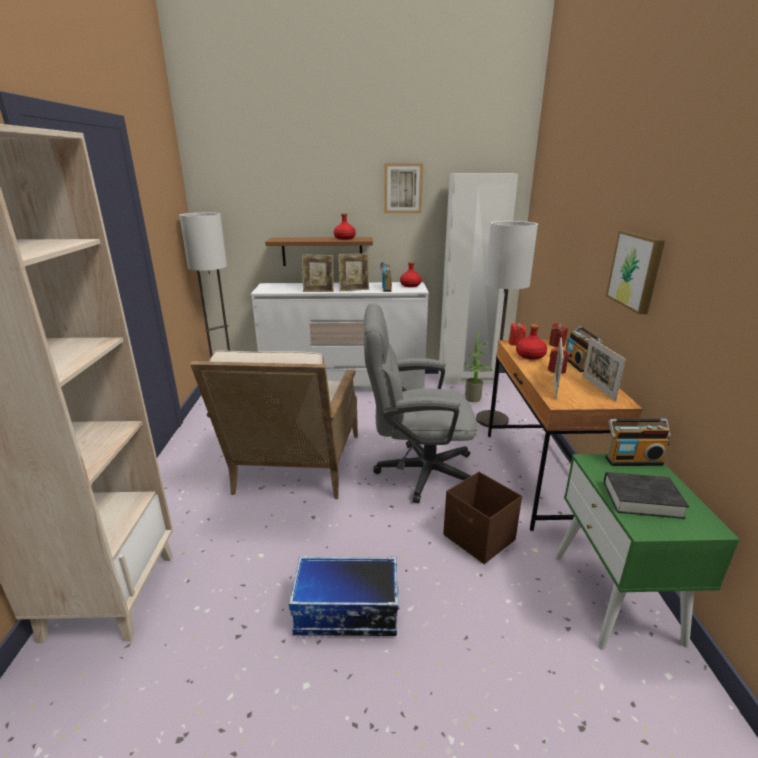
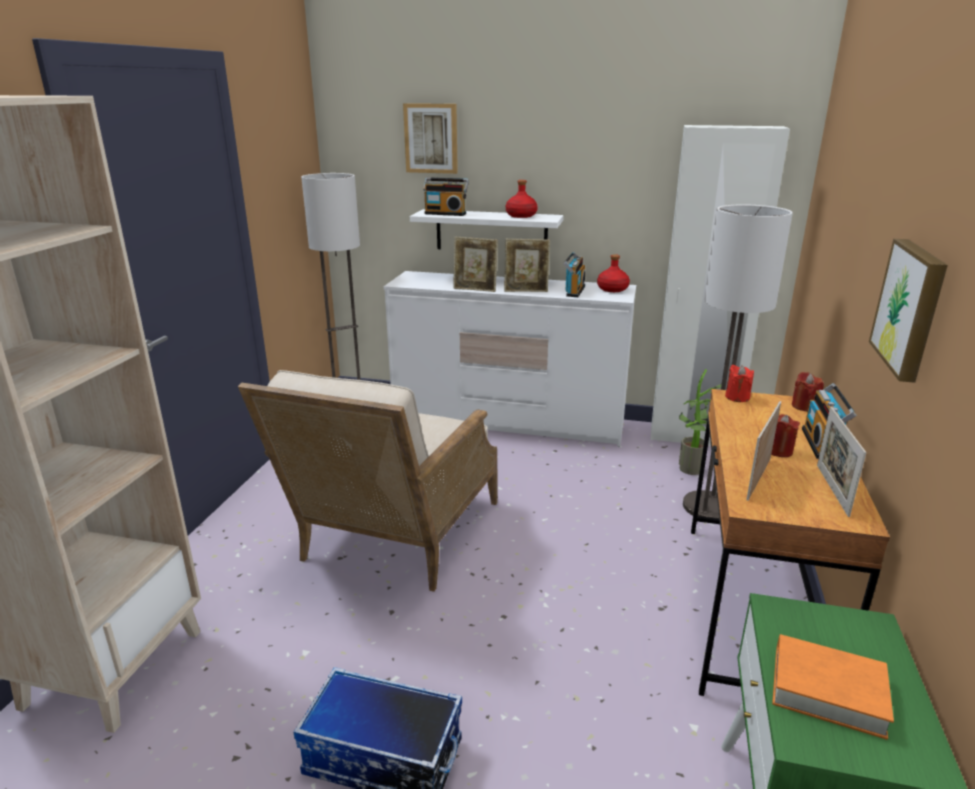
camera: 15 degrees right, 0 degrees up
brown shelf [265,237,373,266] -> white shelf [410,209,564,249]
grey office chair [364,303,477,503] -> none
picture [384,163,423,213] -> picture moved to [403,103,458,174]
brown storage box [443,472,522,564] -> none
red bottle [516,324,547,360] -> none
black book [604,472,689,519] -> orange book [772,634,894,740]
radio [605,419,671,466] -> radio moved to [423,177,469,216]

